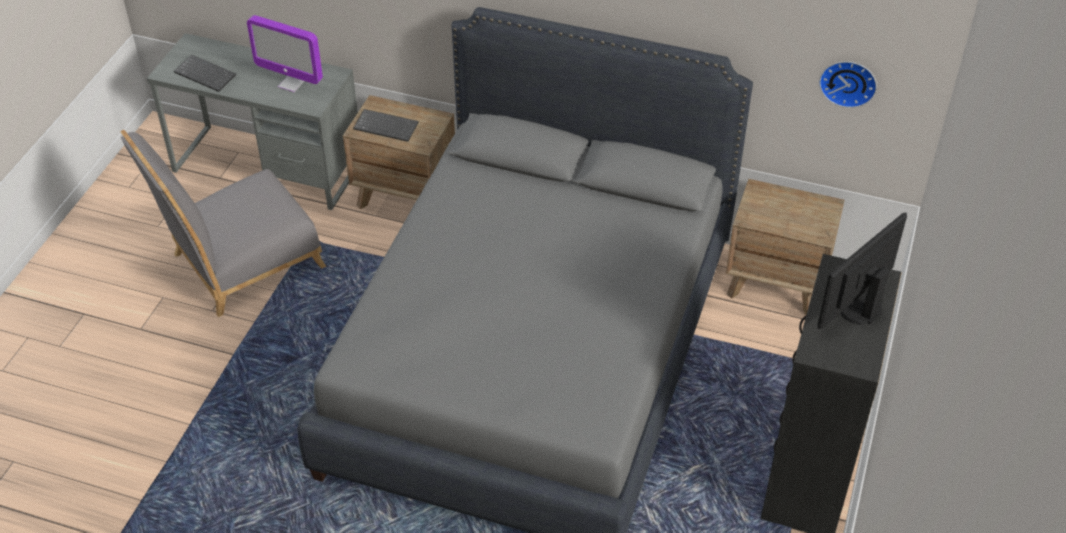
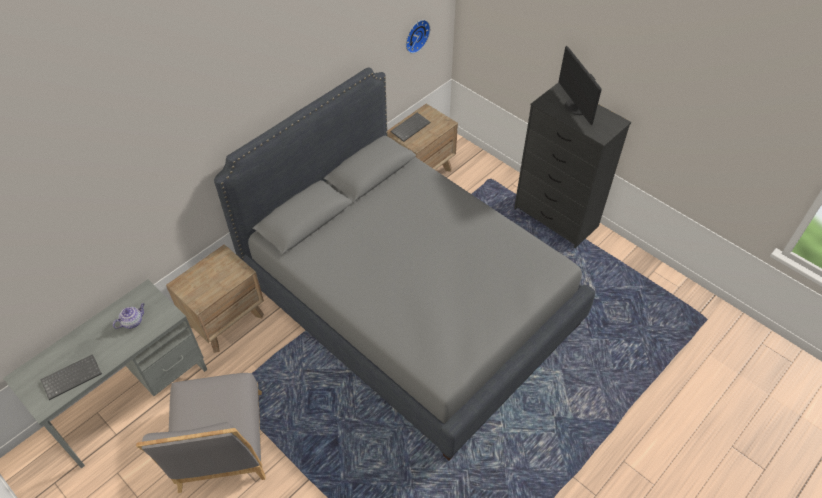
camera: 65 degrees left, 5 degrees up
monitor [247,15,323,92] -> teapot [113,303,145,329]
keyboard [353,109,418,142] -> keyboard moved to [391,112,430,142]

